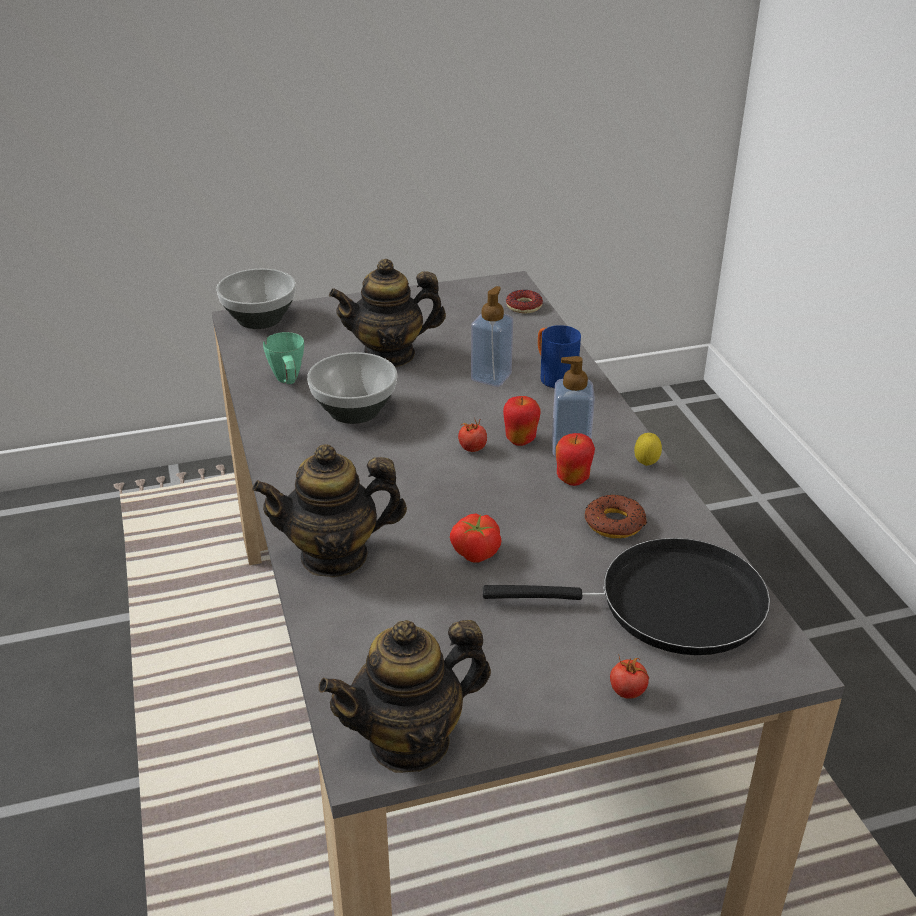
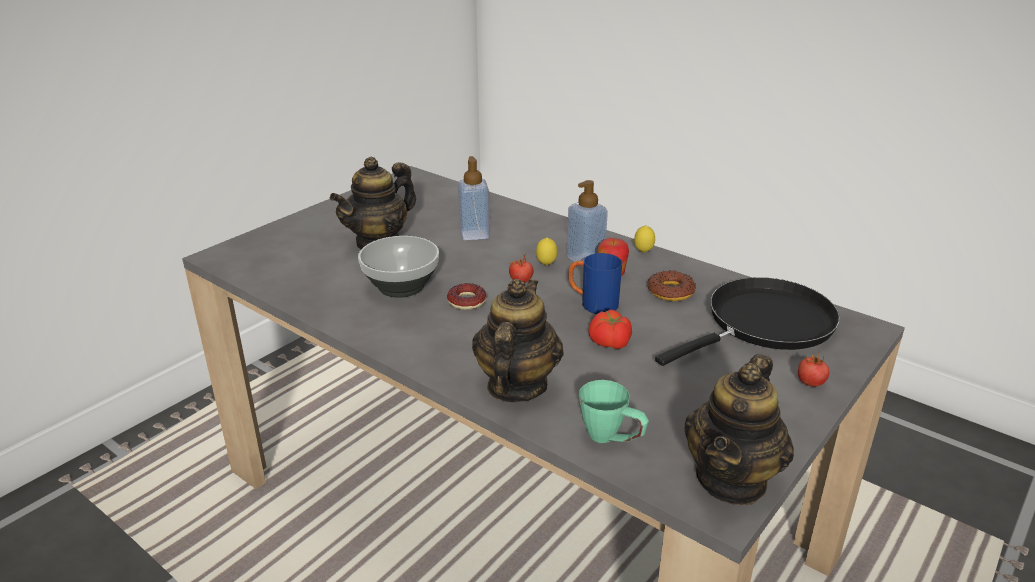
camera: 35 degrees left, 5 degrees down
bowl [216,269,296,329] -> none
teapot [252,444,407,577] -> teapot turned 150 degrees clockwise [472,279,564,402]
green mug [263,332,304,384] -> green mug moved to [579,380,649,443]
apple [503,396,541,446] -> lemon [536,237,557,266]
donut [506,290,543,313] -> donut moved to [447,283,486,310]
blue mug [538,325,581,388] -> blue mug moved to [568,253,622,314]

